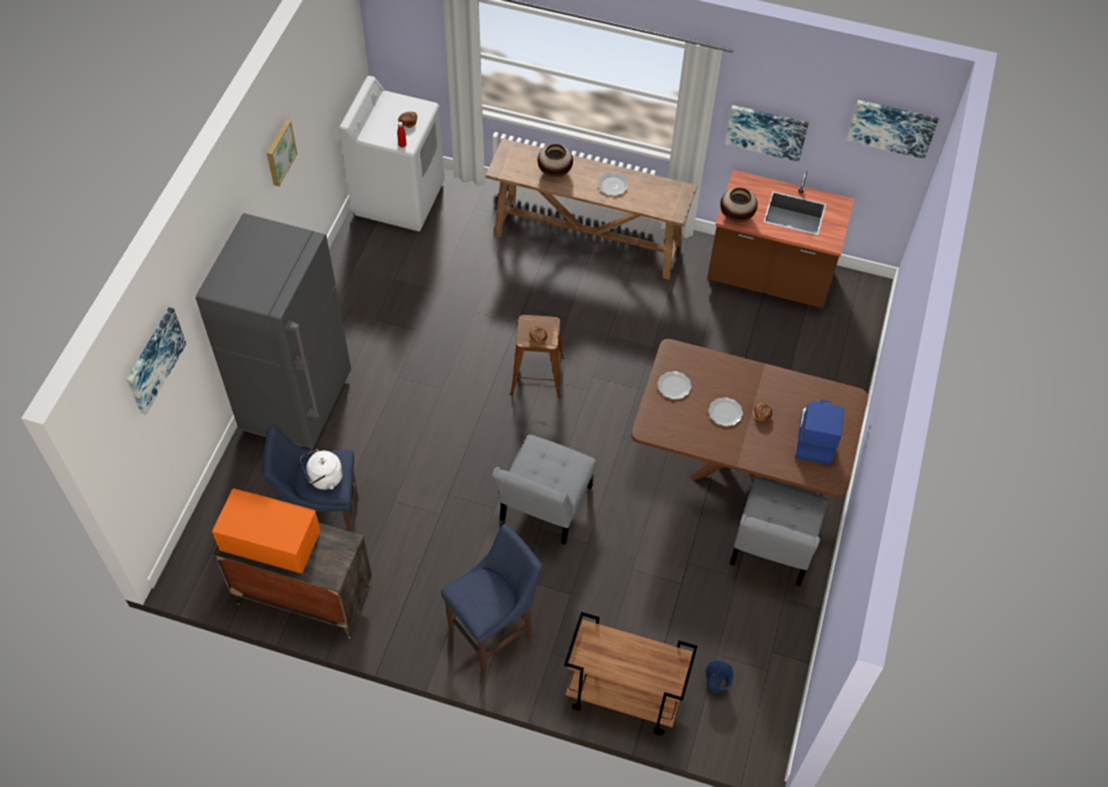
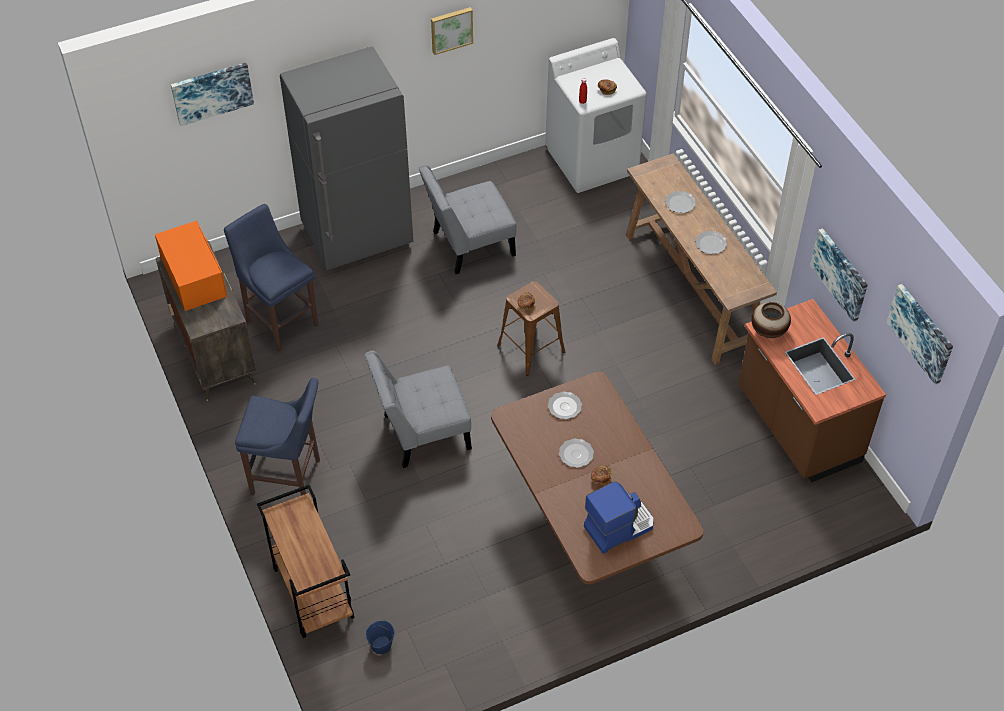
camera: 50 degrees right, 5 degrees down
white kettle [300,449,343,490] -> none
vase [538,144,573,178] -> plate [665,191,696,213]
grey chair [730,477,828,586] -> grey chair moved to [418,164,516,274]

